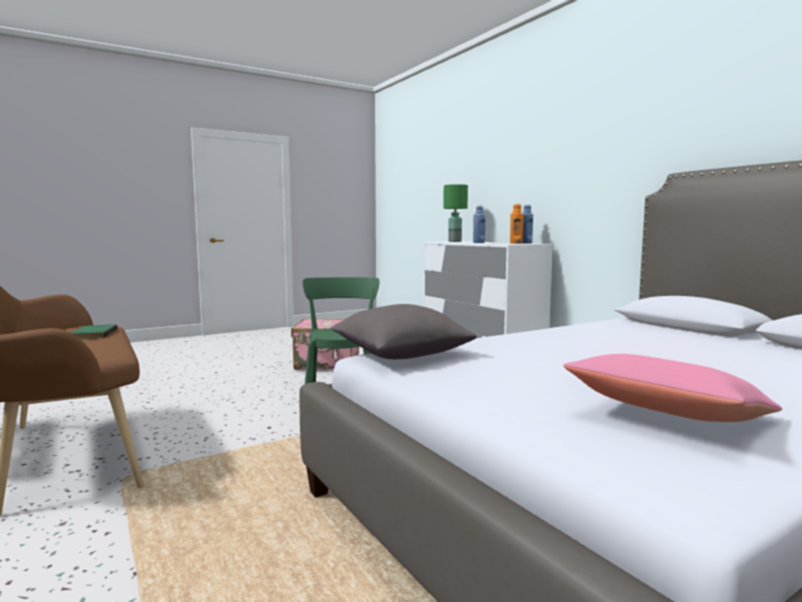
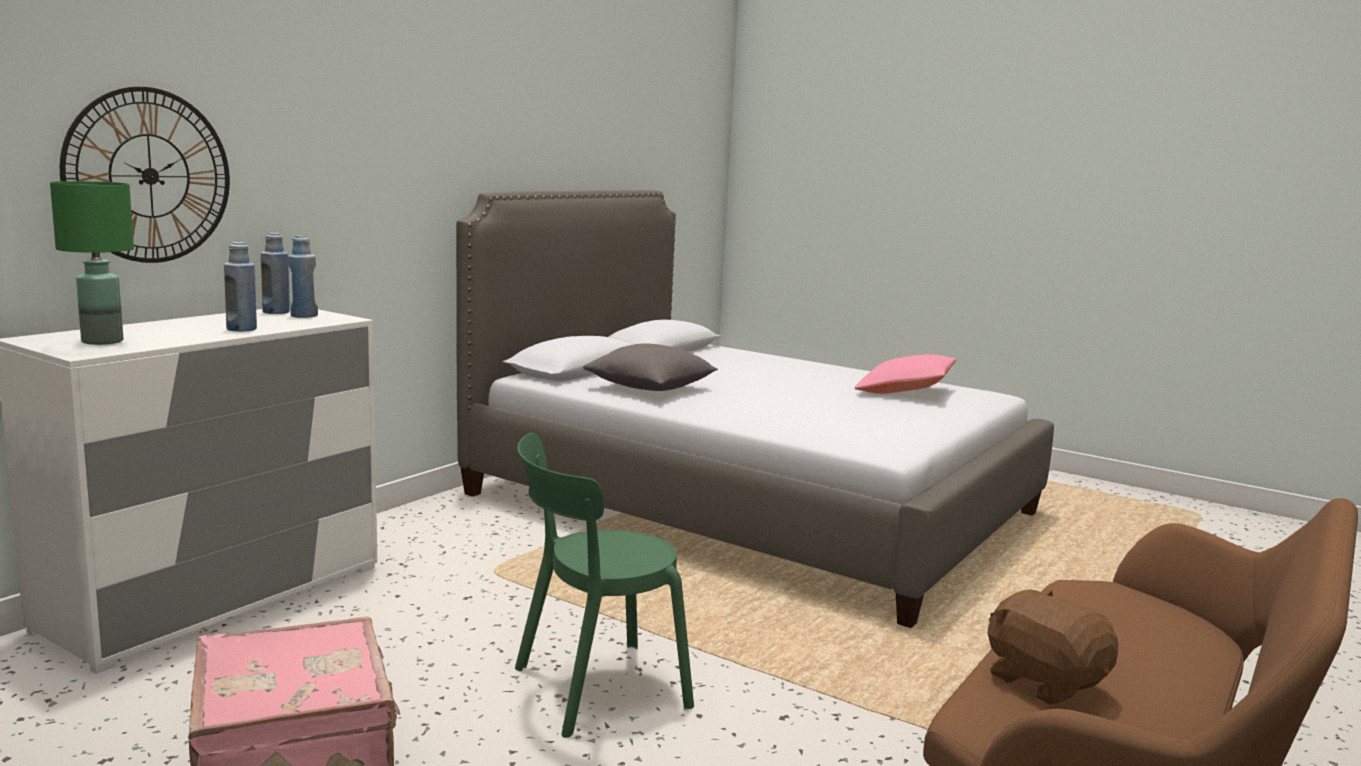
camera: 115 degrees left, 5 degrees up
green book [71,324,117,339] -> brown plush toy [988,589,1118,704]
grey pillow [330,304,477,359] -> grey pillow moved to [583,344,718,391]
orange bottle [510,204,523,244] -> blue bottle [288,236,318,318]
none -> wall clock [60,87,230,263]

